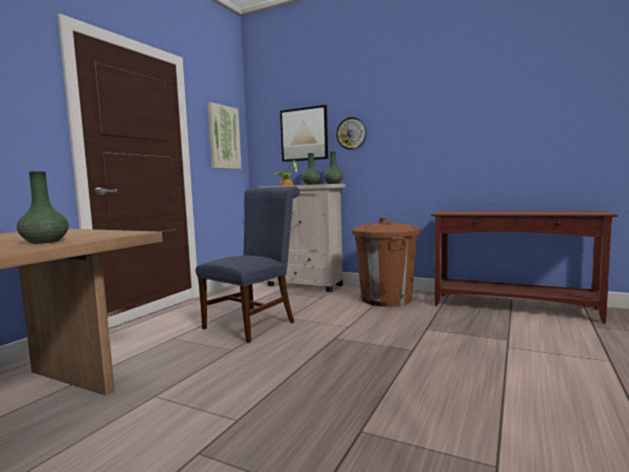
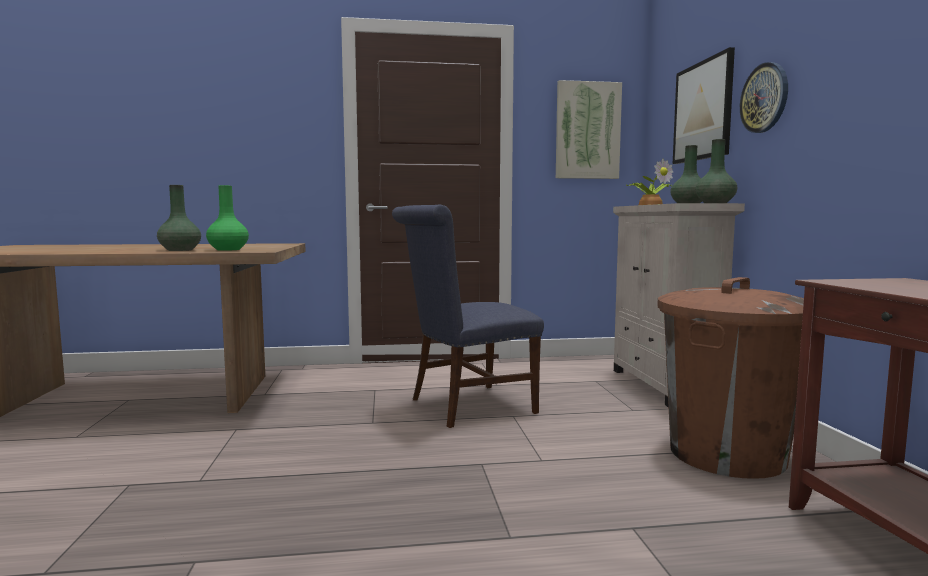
camera: 55 degrees right, 0 degrees up
blue chair [196,186,300,343] -> blue chair turned 150 degrees clockwise [392,205,544,428]
none -> green vase [206,185,249,251]

